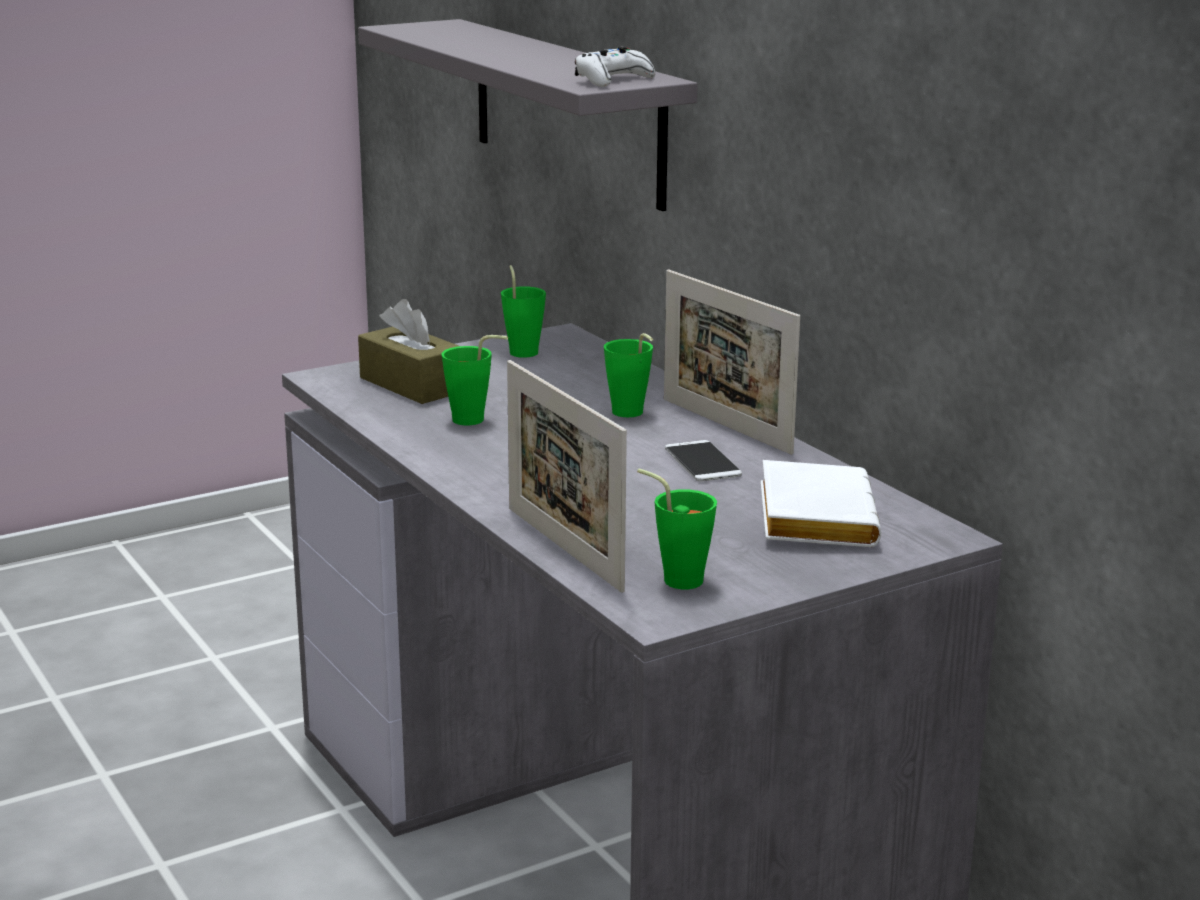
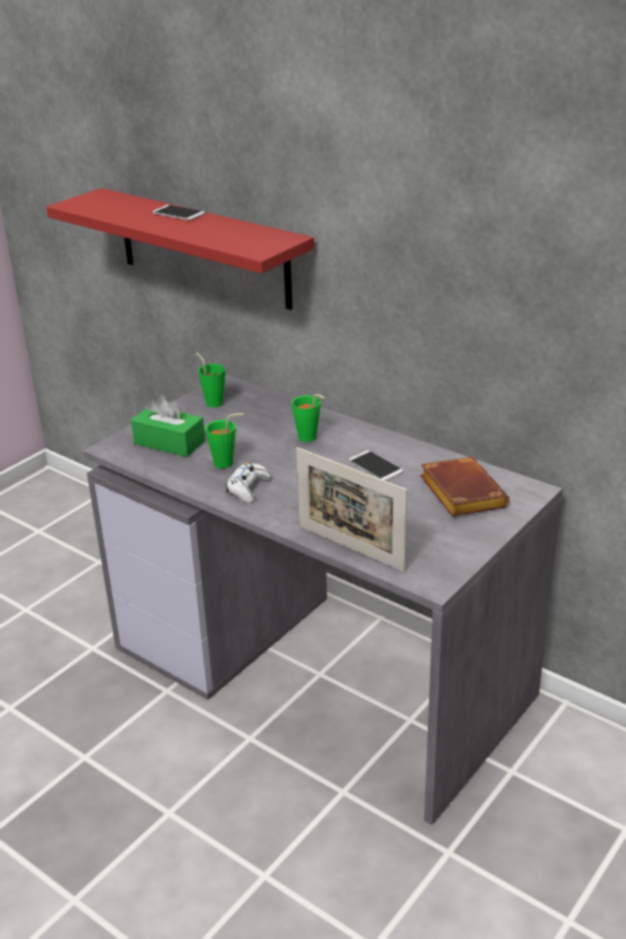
camera: 20 degrees left, 10 degrees up
grey shelf [358,19,698,211] -> red shelf [46,188,314,310]
brown tissue box [358,299,459,404] -> green tissue box [131,395,205,457]
white game controller [575,47,655,87] -> white game controller moved to [226,462,272,503]
green cup [637,469,717,589] -> none
picture frame [664,270,800,455] -> none
white book [760,460,881,547] -> brown book [420,457,510,516]
none -> phone [153,205,205,220]

